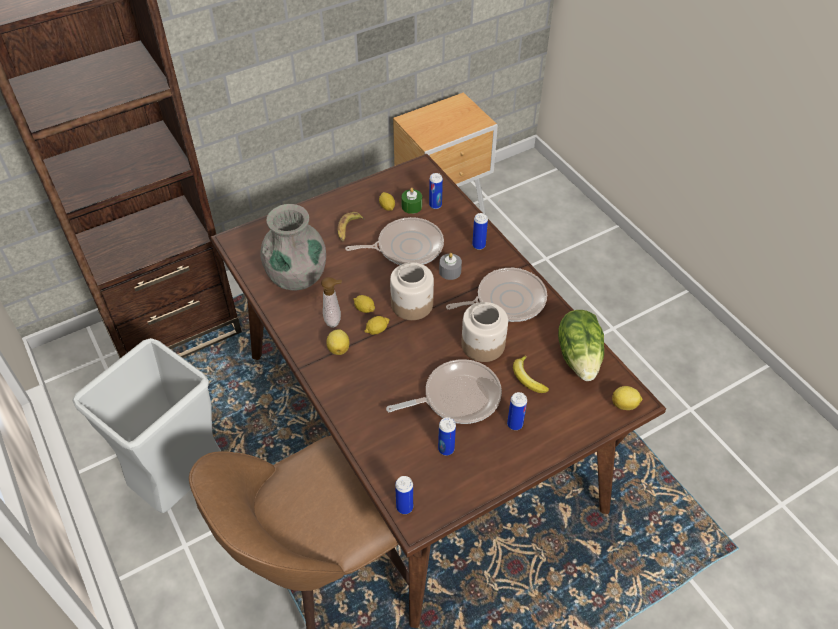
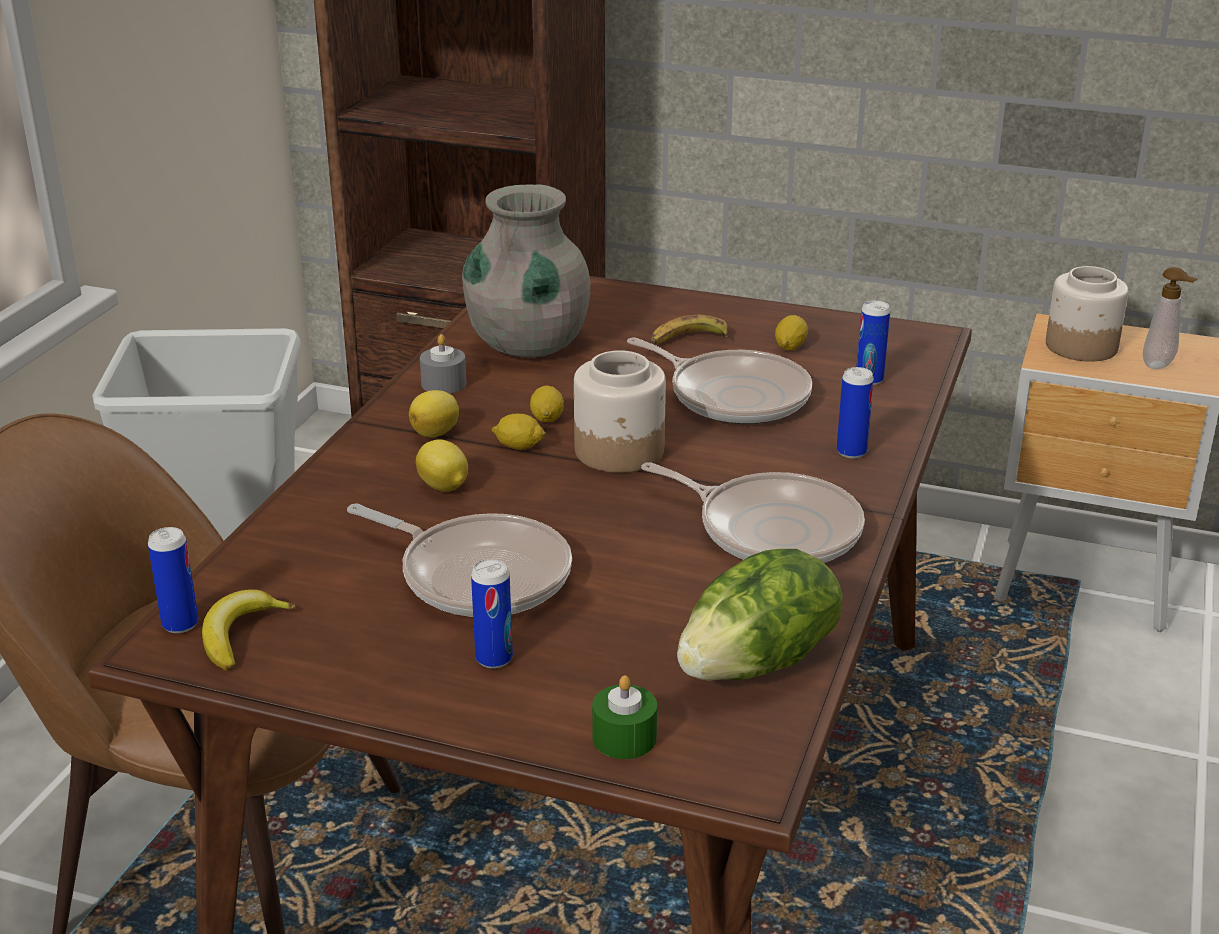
camera: 50 degrees right, 20 degrees down
soap dispenser [321,277,342,328] -> soap dispenser moved to [1143,267,1197,369]
green candle [401,188,422,214] -> green candle moved to [592,675,657,759]
can [438,417,456,455] -> none
grey candle [439,253,462,280] -> grey candle moved to [420,334,467,394]
jar [461,302,508,362] -> jar moved to [1046,266,1129,362]
banana [513,355,549,393] -> banana moved to [202,589,296,671]
lemon [612,386,642,410] -> lemon moved to [416,439,468,492]

